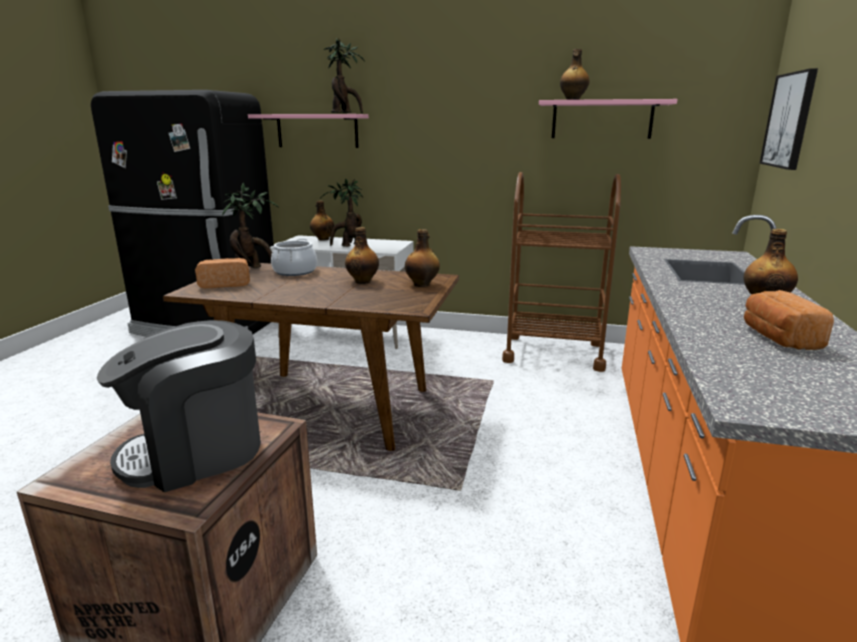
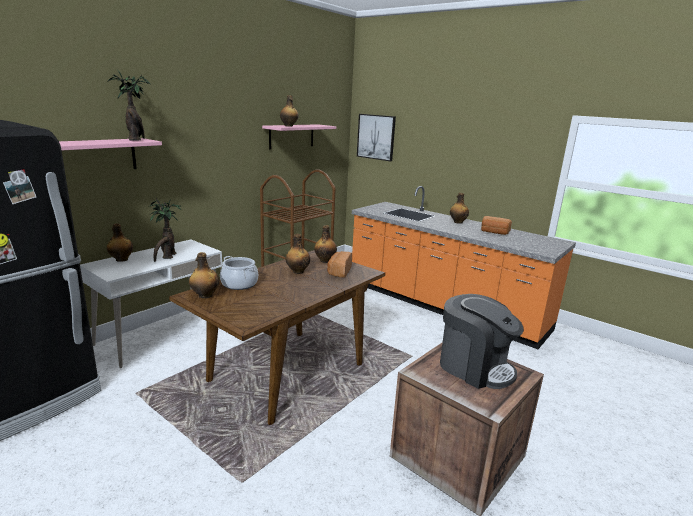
camera: 65 degrees left, 0 degrees up
coffee machine [96,320,261,492] -> coffee machine turned 45 degrees counterclockwise [440,294,524,389]
bread [195,258,250,289] -> bread moved to [327,251,352,278]
potted plant [222,183,279,268] -> bottle [189,252,219,298]

